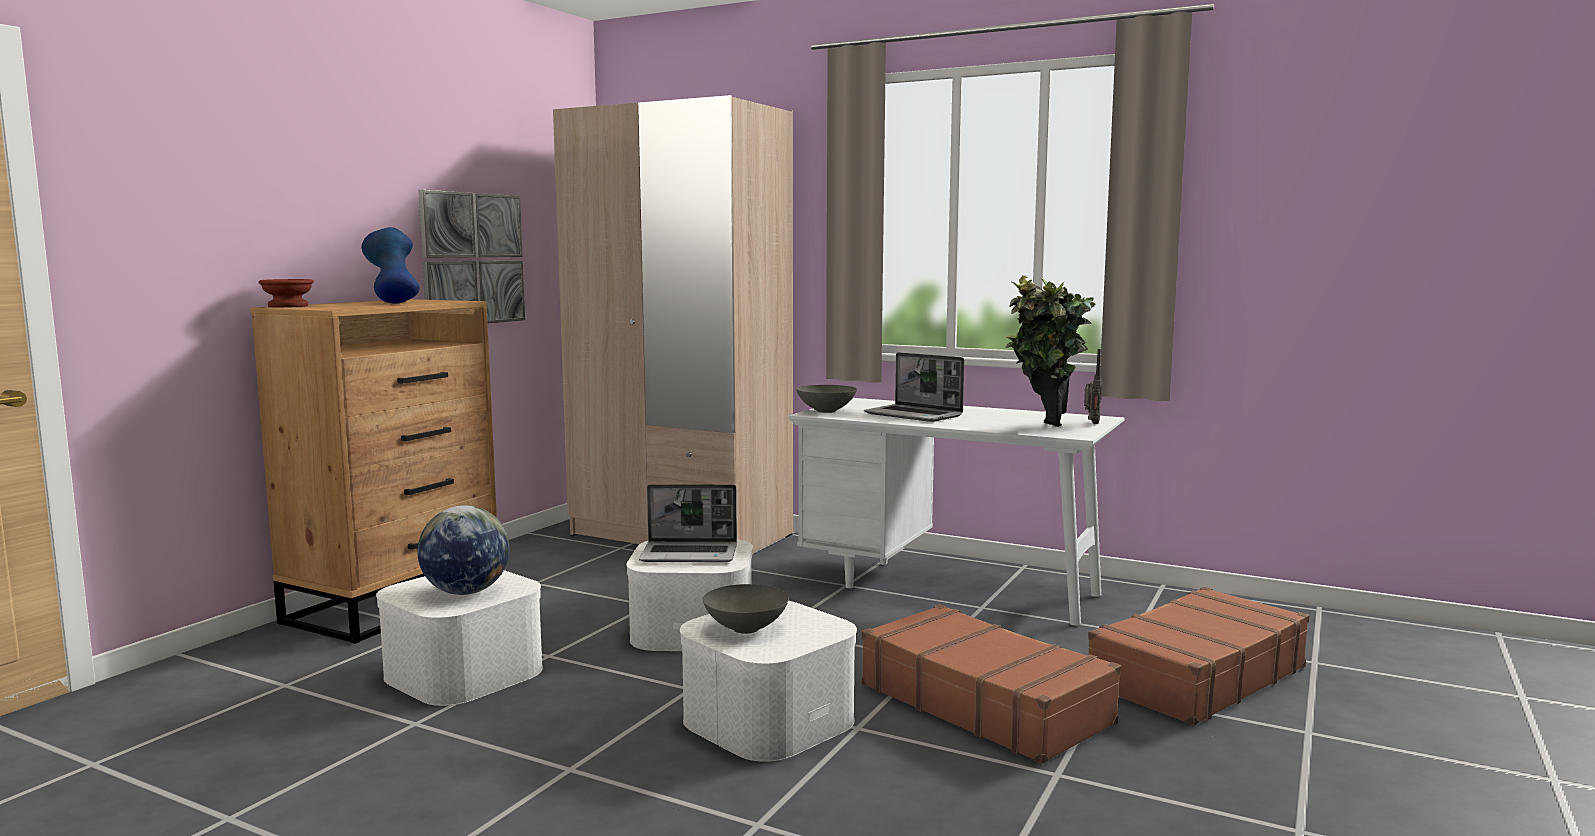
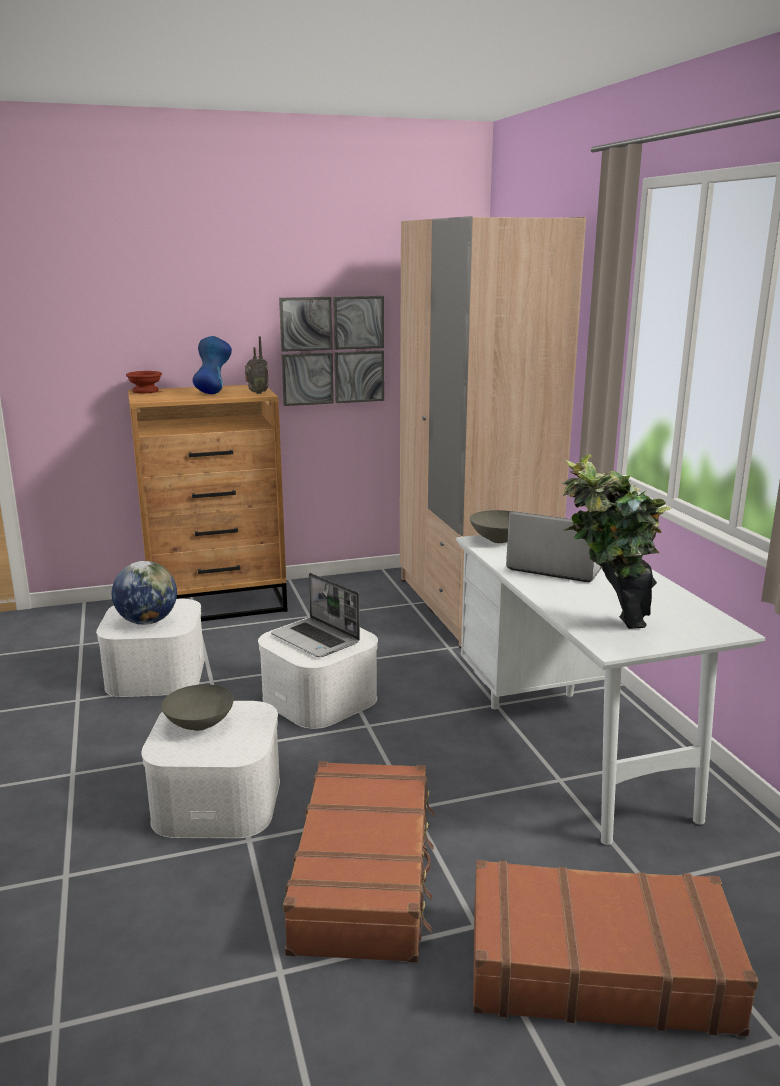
camera: 45 degrees right, 10 degrees up
laptop [864,352,964,422] -> laptop turned 120 degrees clockwise [506,511,601,582]
radio [1084,349,1102,424] -> radio moved to [245,336,269,394]

